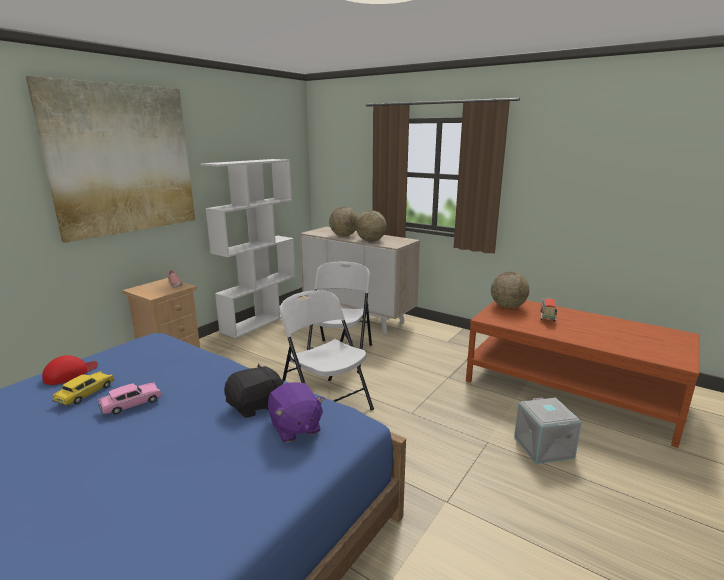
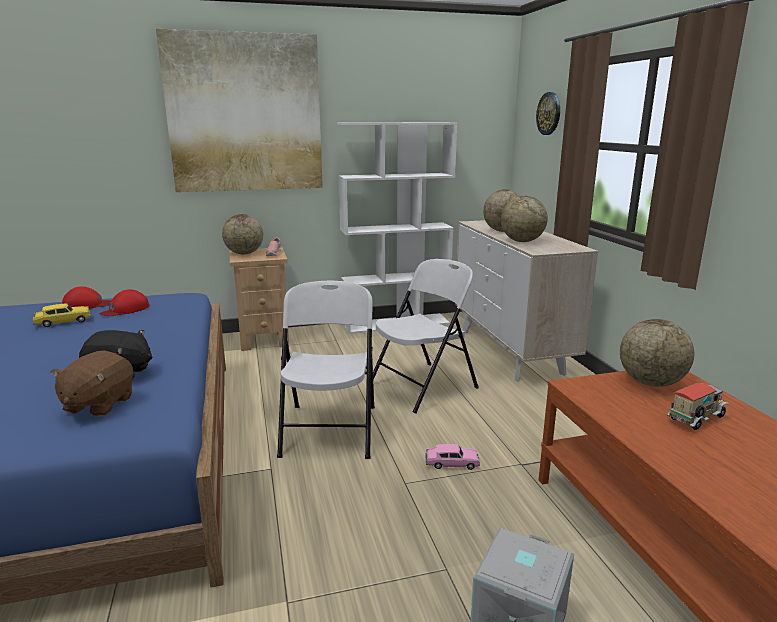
camera: 40 degrees right, 0 degrees up
pink toy car [98,382,162,415] -> pink toy car moved to [425,444,480,470]
purple plush toy [268,382,325,443] -> brown plush toy [50,351,133,417]
none -> red cap [99,289,149,316]
none -> globe [222,214,263,254]
none -> wall clock [536,92,560,135]

